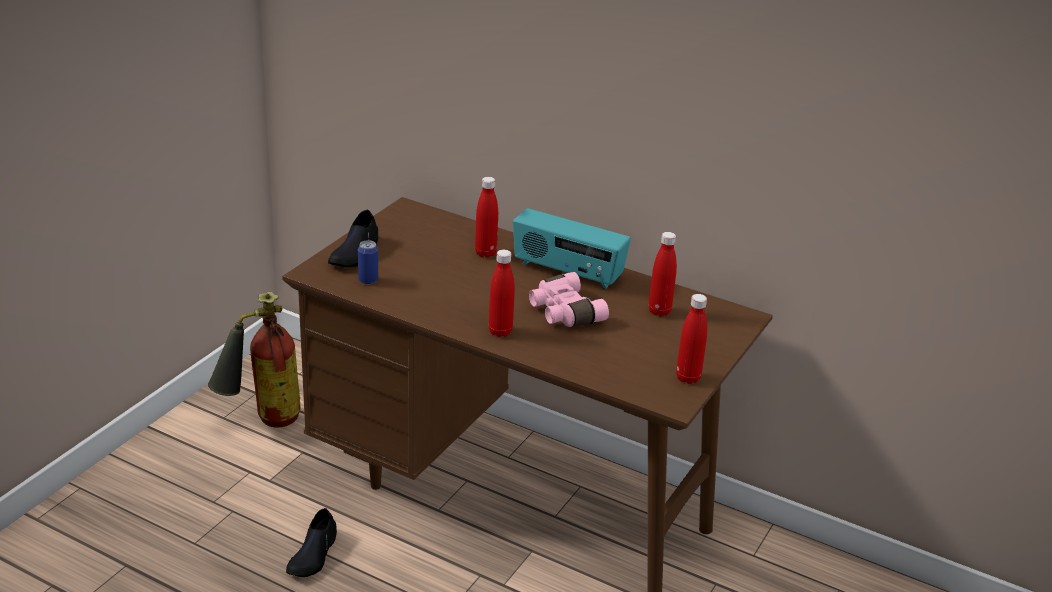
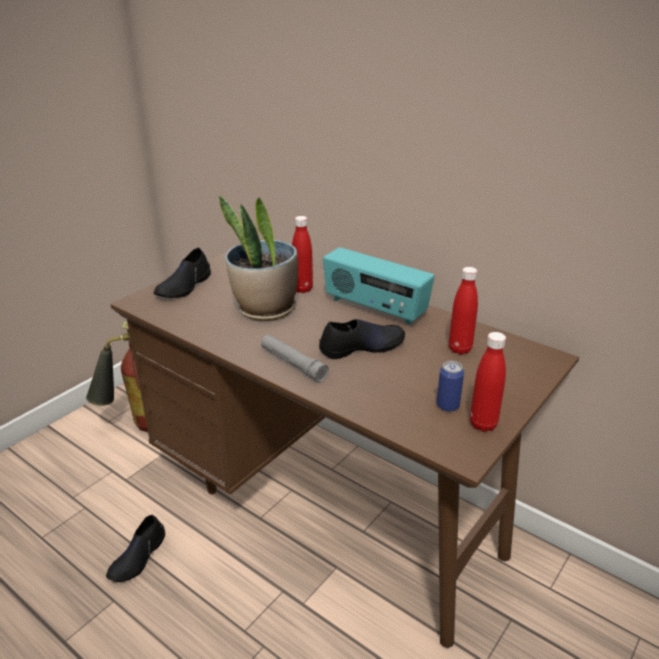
camera: 10 degrees right, 0 degrees up
can [358,240,378,284] -> can moved to [437,361,464,412]
red bottle [488,250,515,337] -> grey flashlight [261,335,329,382]
pink binoculars [529,272,609,327] -> black shoe [319,319,405,359]
none -> potted plant [219,195,298,321]

